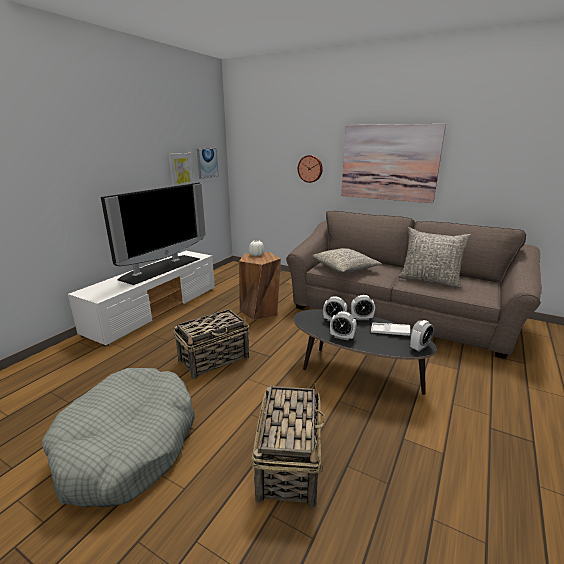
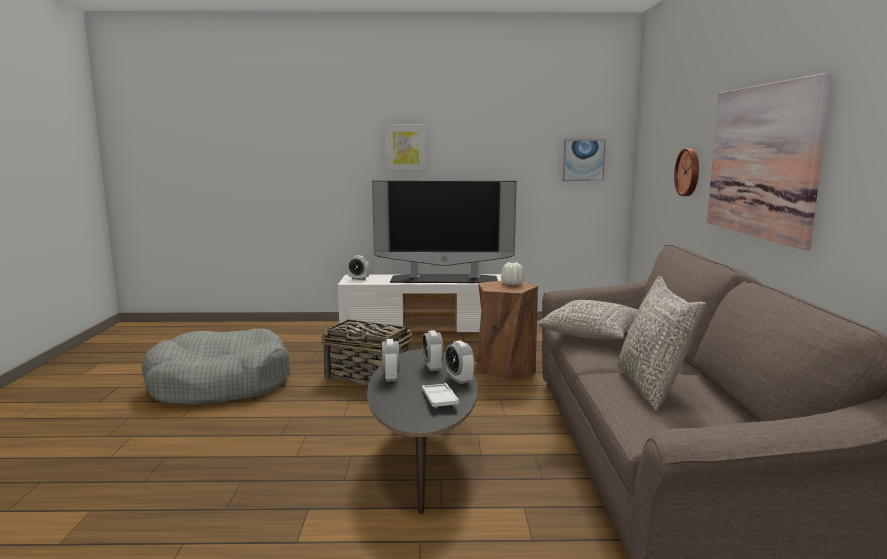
camera: 60 degrees right, 10 degrees down
picture [169,153,194,186] -> picture moved to [386,125,426,171]
basket [252,383,326,508] -> none
alarm clock [410,320,434,352] -> alarm clock moved to [347,255,370,280]

